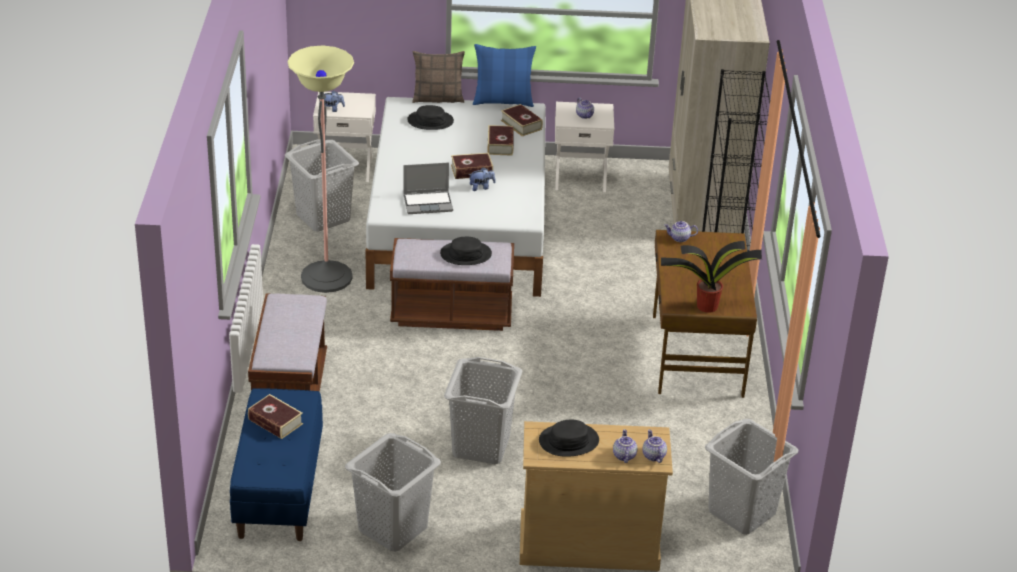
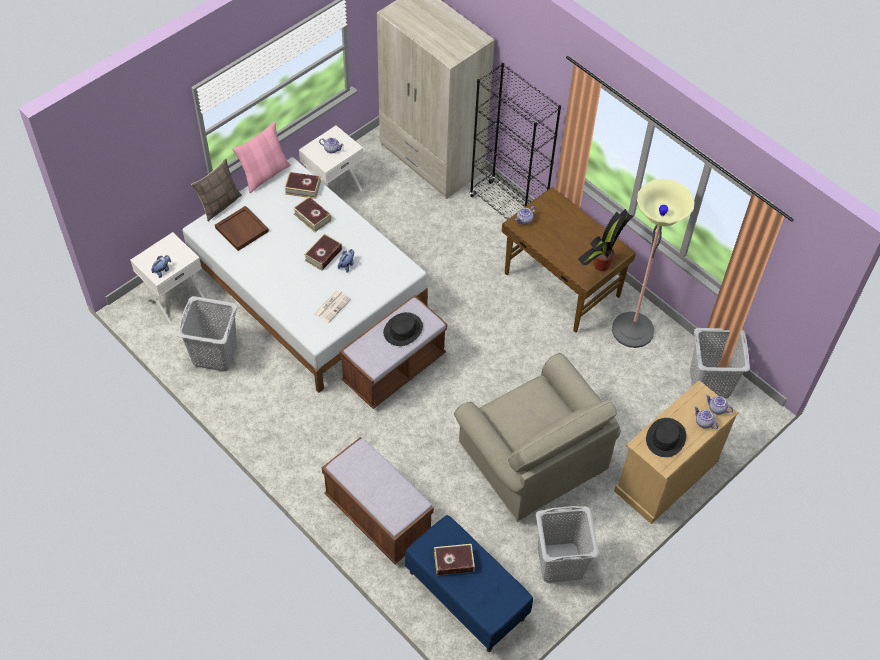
camera: 45 degrees left, 20 degrees up
floor lamp [287,45,354,293] -> floor lamp moved to [612,179,695,348]
laptop [403,162,453,214] -> newspaper [314,290,352,323]
black hat [407,105,454,130] -> brown tray [215,206,269,251]
grey laundry basket [444,357,522,464] -> beige armchair [454,353,621,522]
blue pillow [473,44,536,107] -> pink pillow [232,121,290,193]

